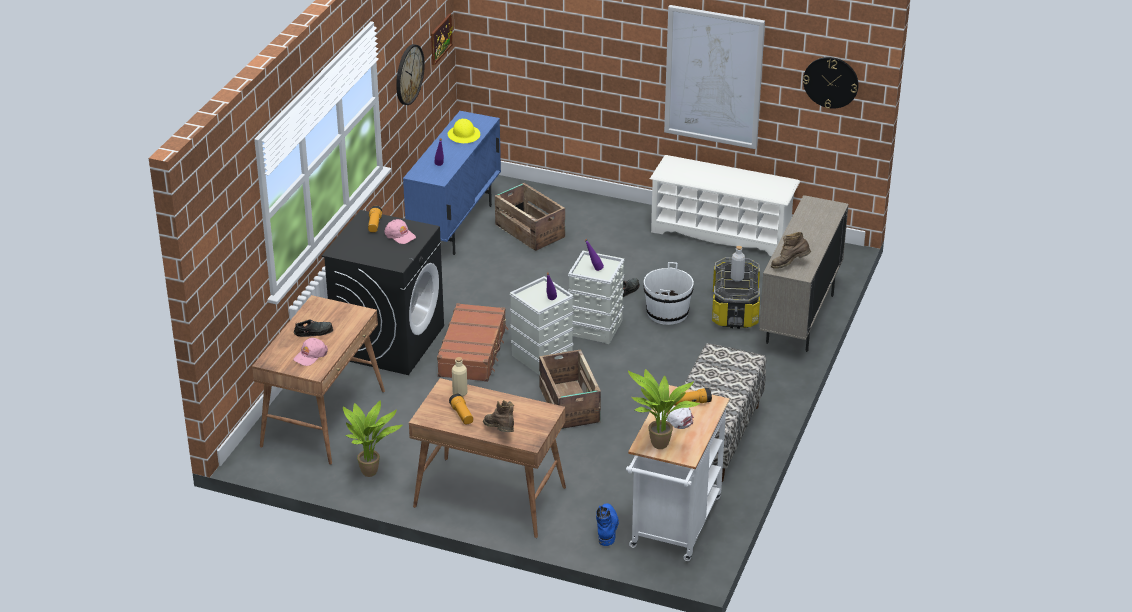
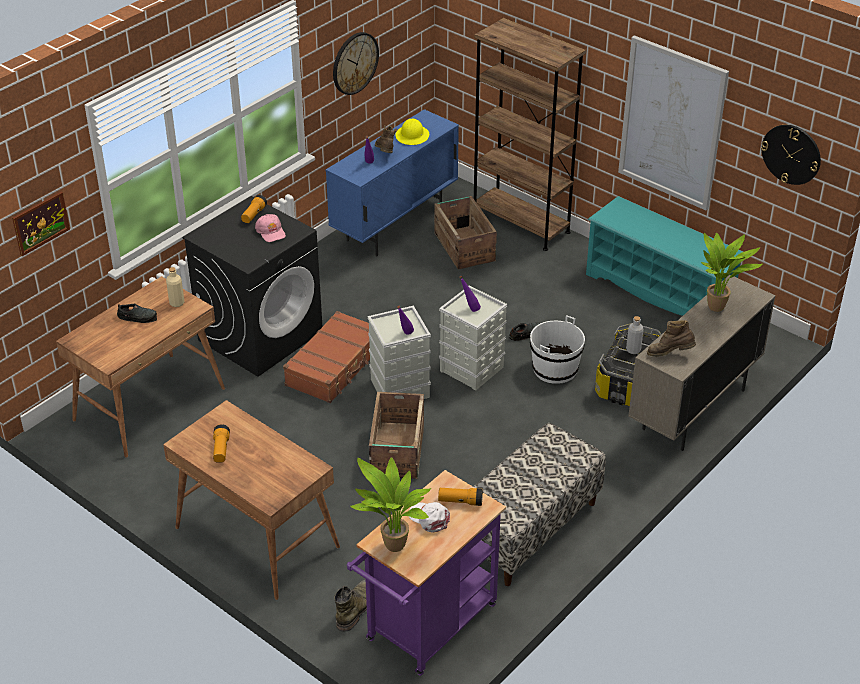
camera: 20 degrees right, 5 degrees up
pink cap [293,338,328,366] -> none
potted plant [343,401,403,477] -> potted plant moved to [701,233,763,312]
picture [431,14,453,66] -> picture moved to [12,192,70,256]
beige bottle [452,357,468,397] -> beige bottle moved to [166,267,185,307]
brown boot [483,400,514,432] -> brown boot moved to [375,125,398,153]
blue boot [596,503,619,546] -> green boot [334,580,367,632]
white cart [626,385,730,561] -> purple cart [347,470,506,676]
white shoe rack [650,155,800,256] -> turquoise shoe rack [586,196,743,316]
none -> brown bookcase [474,18,586,251]

